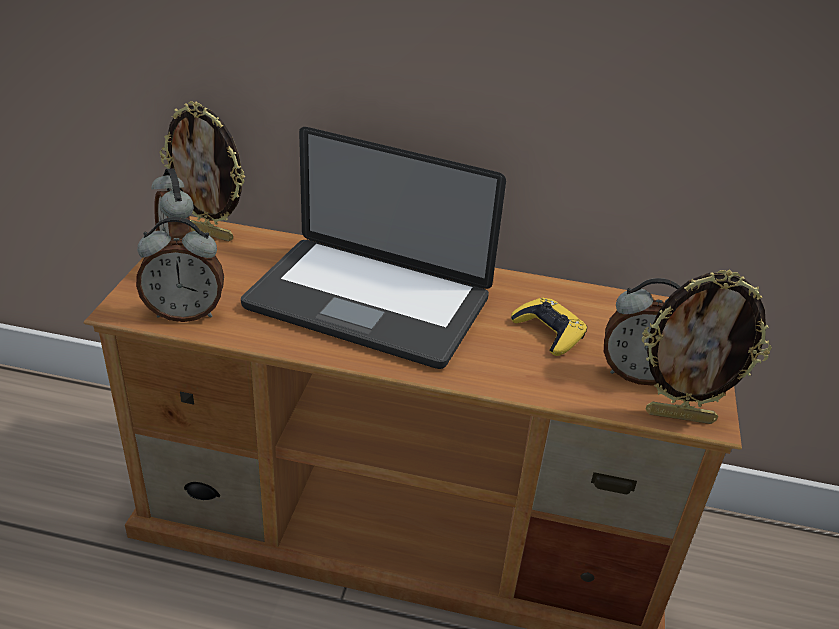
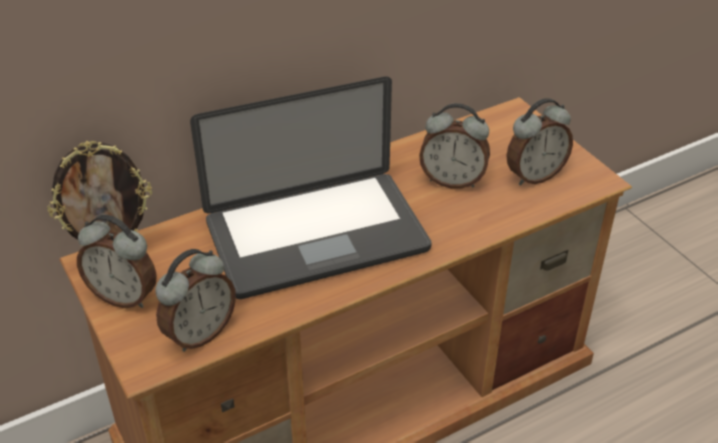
camera: 40 degrees left, 5 degrees up
yellow game controller [511,297,587,356] -> alarm clock [419,103,490,189]
picture frame [642,269,772,424] -> none

